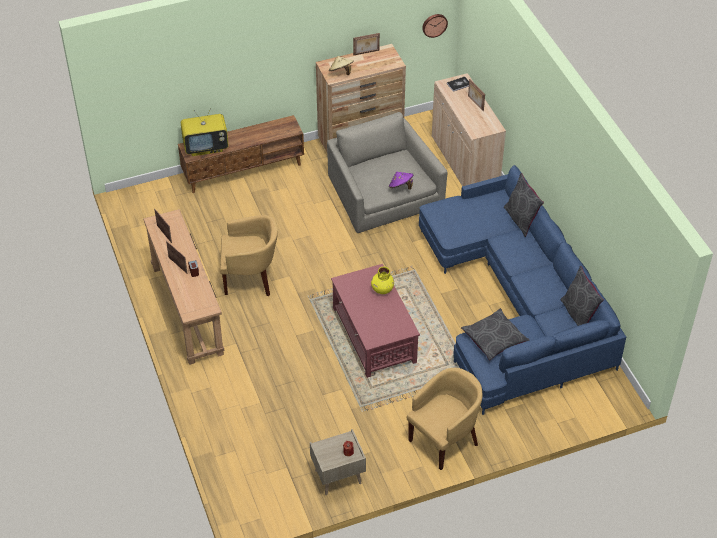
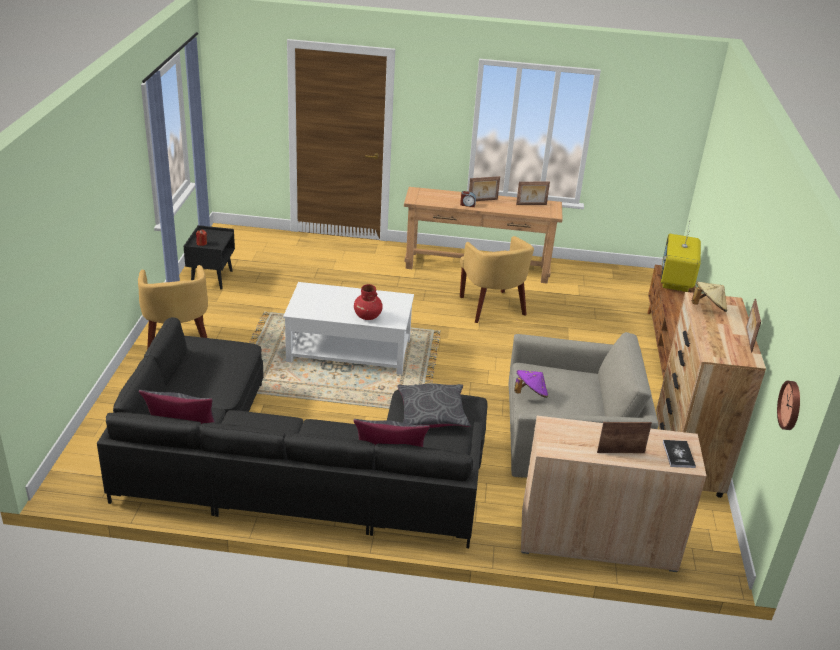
camera: 115 degrees right, 15 degrees down
yellow armchair [220,215,278,296] -> yellow armchair turned 45 degrees counterclockwise [460,236,534,323]
beige nightstand [310,429,366,495] -> black nightstand [184,225,235,289]
red coffee table [331,264,420,378] -> white coffee table [283,282,414,375]
yellow vase [371,267,394,294] -> red vase [354,284,383,320]
blue sofa [419,165,626,415] -> black sofa [97,317,488,548]
grey pillow [461,308,529,361] -> grey pillow moved to [397,383,471,428]

